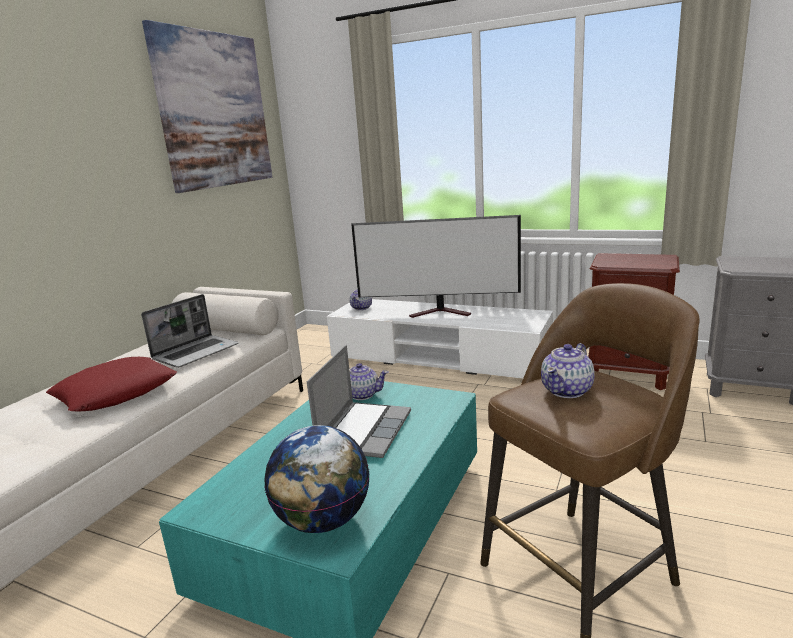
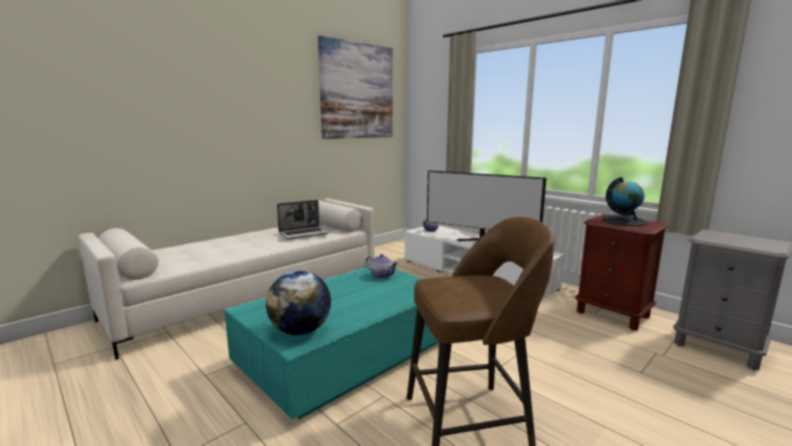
camera: 20 degrees right, 5 degrees down
red pillow [46,357,177,411] -> none
laptop [307,345,411,458] -> none
teapot [541,343,595,398] -> none
none -> globe [602,177,647,226]

